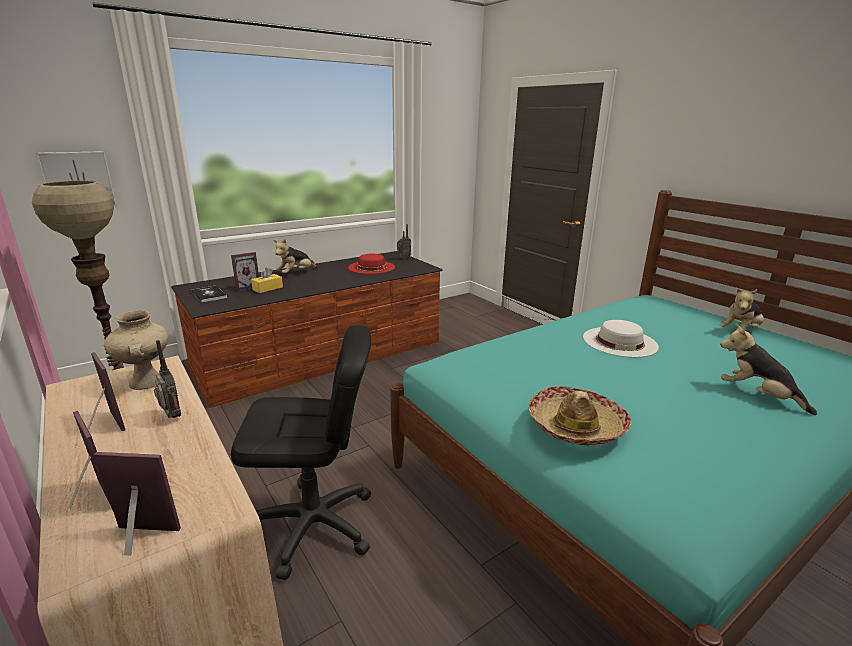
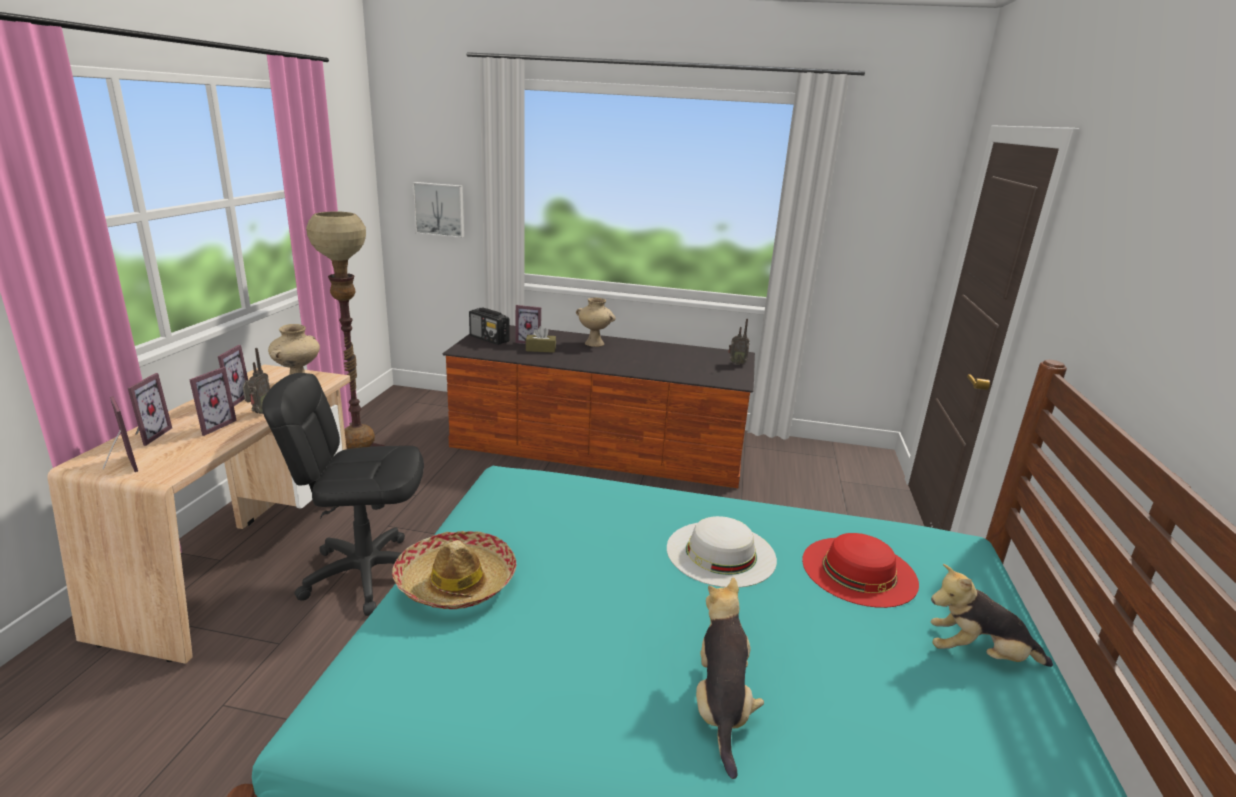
camera: 45 degrees right, 0 degrees up
book [191,286,227,303] -> radio [469,308,510,345]
black office chair [231,325,371,580] -> black office chair turned 135 degrees clockwise [262,373,424,616]
yellow tissue box [251,267,283,293] -> brown tissue box [525,326,556,353]
plush toy [274,239,318,274] -> beige vase [576,298,616,347]
red hat [348,253,395,274] -> red hat moved to [802,533,919,608]
none -> picture frame [189,367,237,436]

